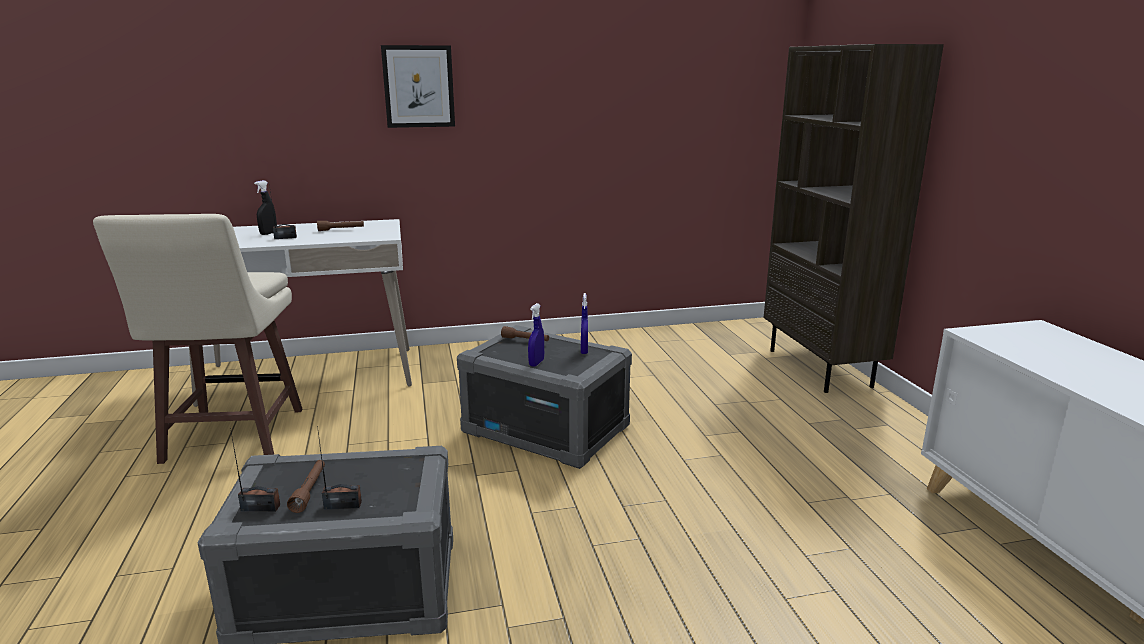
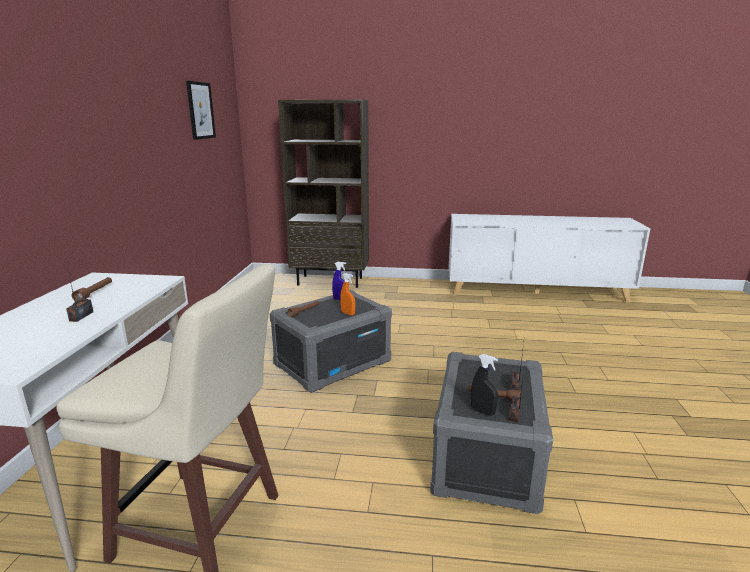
camera: 70 degrees left, 0 degrees up
black spray bottle [254,180,277,235] -> black spray bottle moved to [471,354,498,416]
picture [381,45,455,128] -> picture moved to [186,81,216,140]
blue spray bottle [528,303,544,367] -> orange spray bottle [340,273,355,316]

